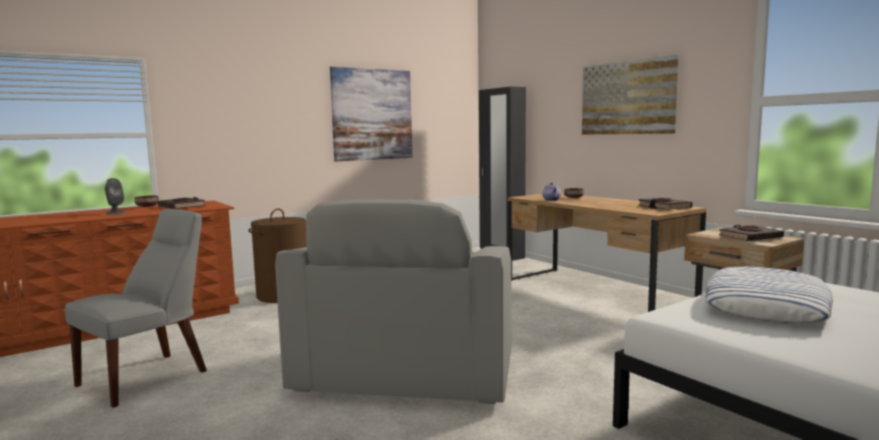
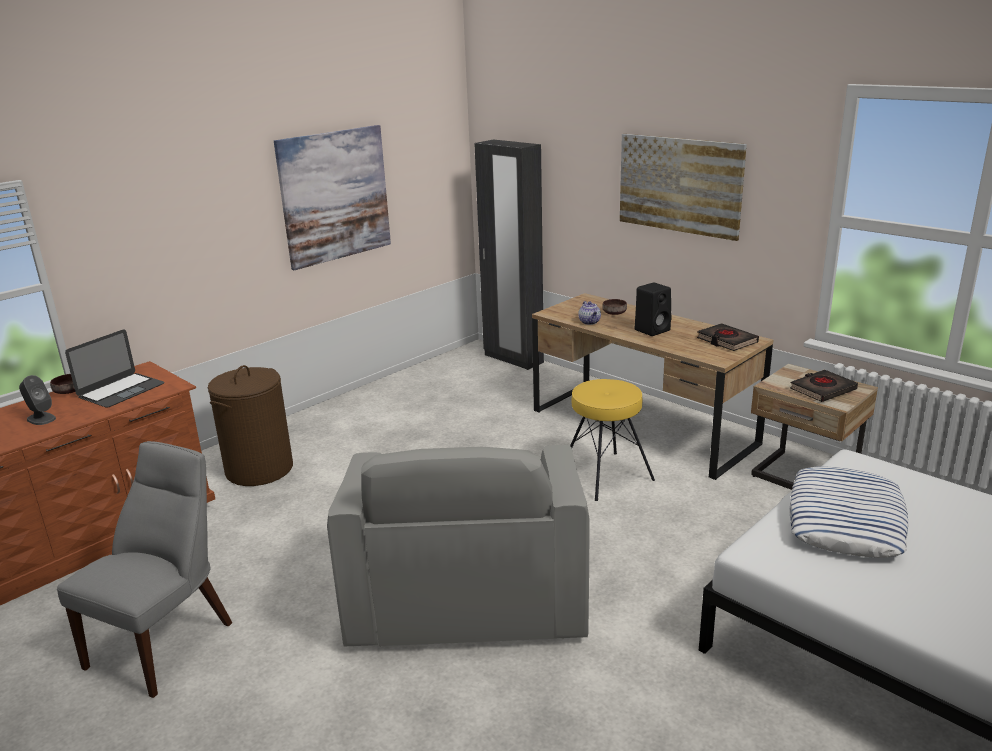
camera: 10 degrees left, 15 degrees up
black book [158,197,205,209] -> laptop [65,329,164,408]
none -> yellow stool [570,379,655,501]
none -> black speaker [635,283,672,336]

